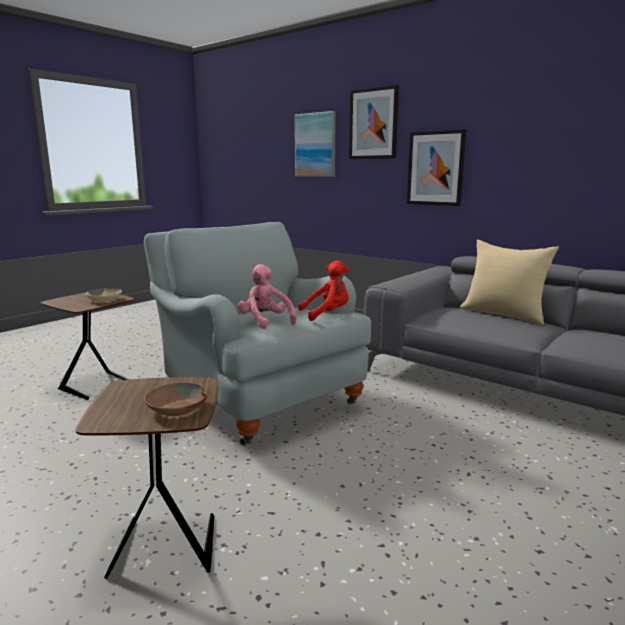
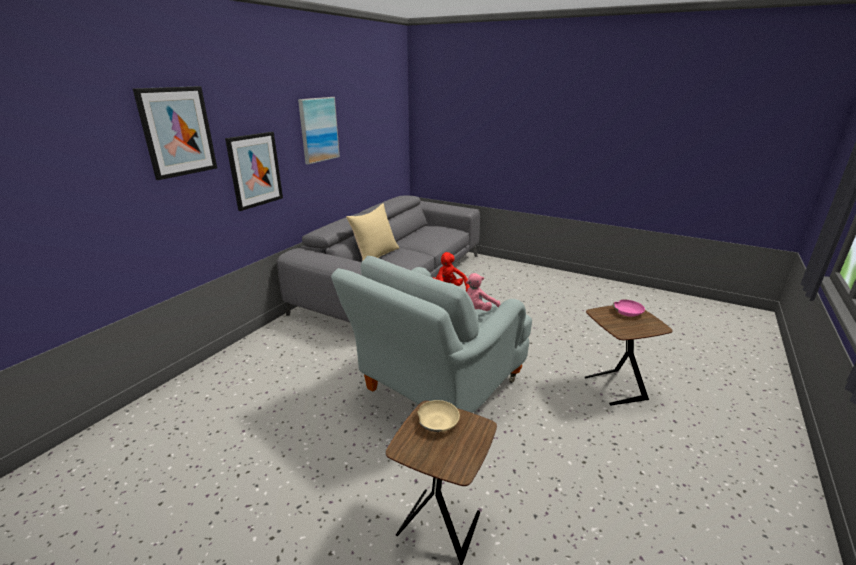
camera: 100 degrees left, 10 degrees up
brown bowl [144,382,207,416] -> pink bowl [613,299,645,317]
picture [295,111,336,177] -> picture moved to [298,97,340,165]

